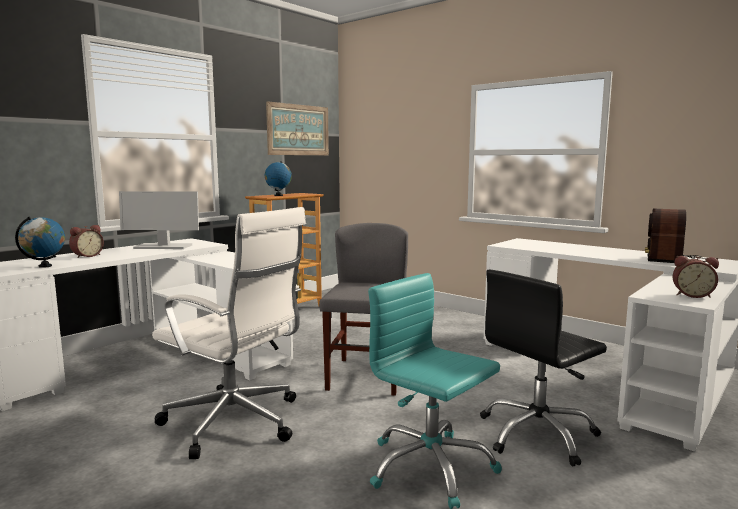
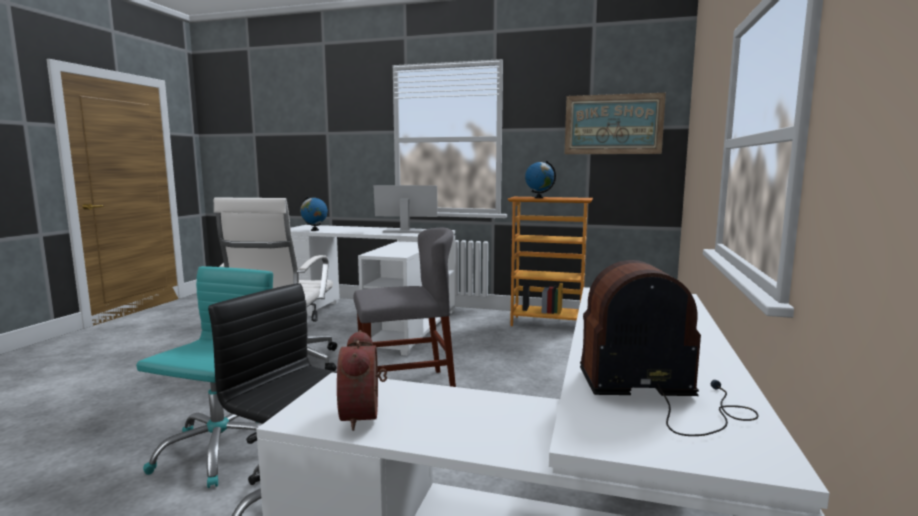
camera: 65 degrees right, 0 degrees up
alarm clock [69,225,104,258] -> none
monitor [119,191,199,249] -> monitor turned 120 degrees clockwise [373,185,438,233]

